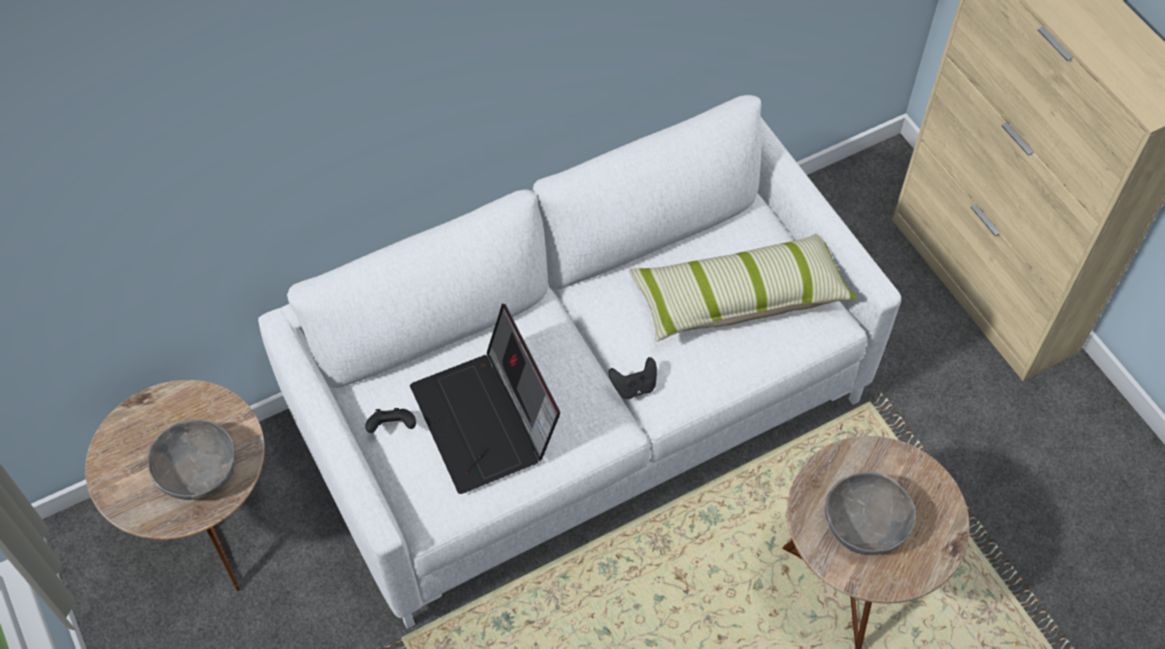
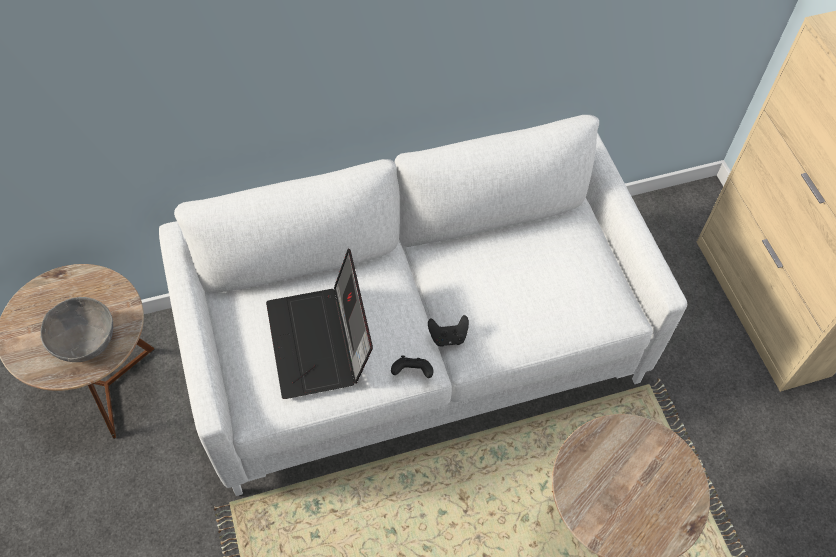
camera: 10 degrees right, 0 degrees up
black game controller [365,408,416,433] -> black game controller moved to [391,355,433,378]
pillow [629,234,857,342] -> none
grey bowl [825,472,916,555] -> none

